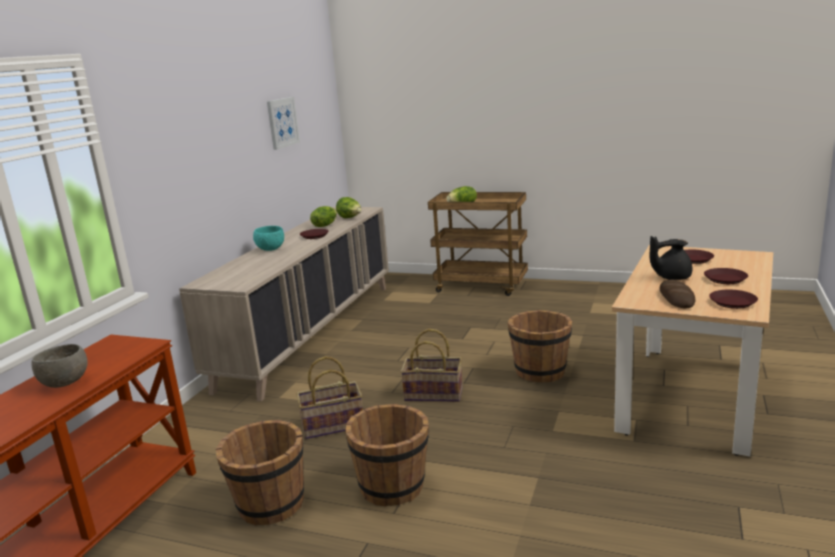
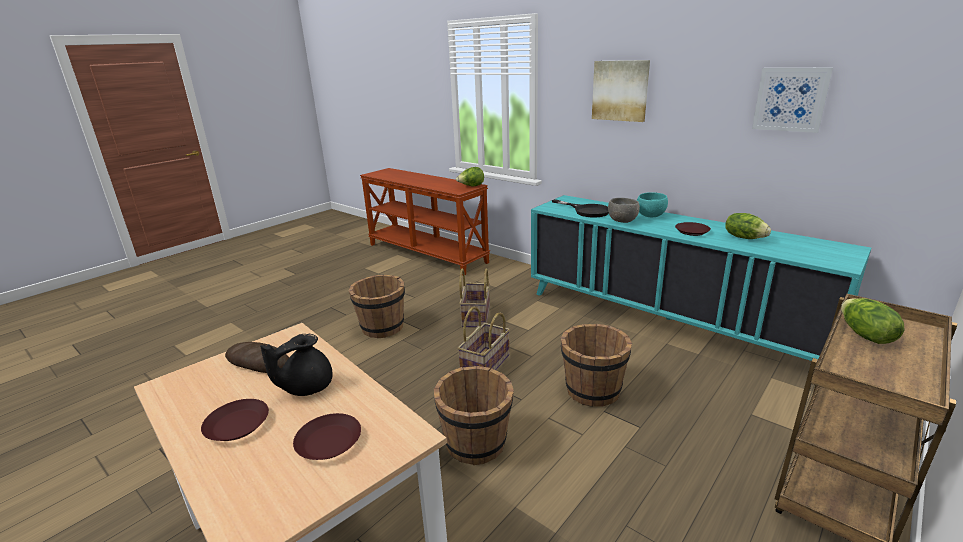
camera: 110 degrees right, 5 degrees up
grey bowl [31,344,88,388] -> grey bowl moved to [608,198,640,223]
beige cabinet [179,207,389,401] -> turquoise cabinet [531,195,871,361]
brown bucket [216,420,304,526] -> brown bucket moved to [560,324,632,407]
lettuce [336,197,362,218] -> lettuce moved to [456,167,484,186]
black teapot [649,236,692,280] -> black teapot turned 150 degrees counterclockwise [260,334,332,396]
brown plate [709,290,758,309] -> none
none -> black frying pan [552,199,609,217]
none -> picture [592,60,650,122]

